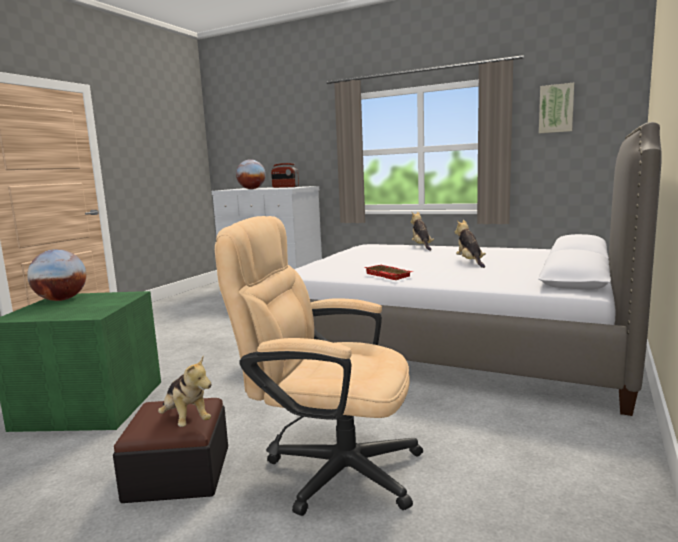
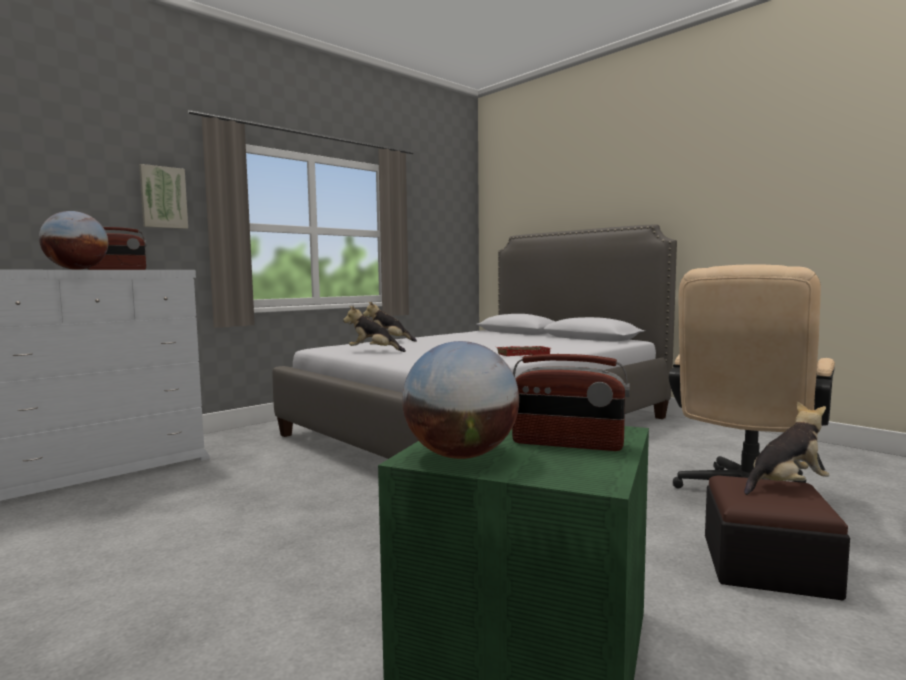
camera: 70 degrees left, 5 degrees down
plush toy [455,220,486,268] -> plush toy moved to [343,306,406,352]
picture [539,83,574,133] -> picture moved to [139,164,188,229]
none -> radio [512,354,630,451]

